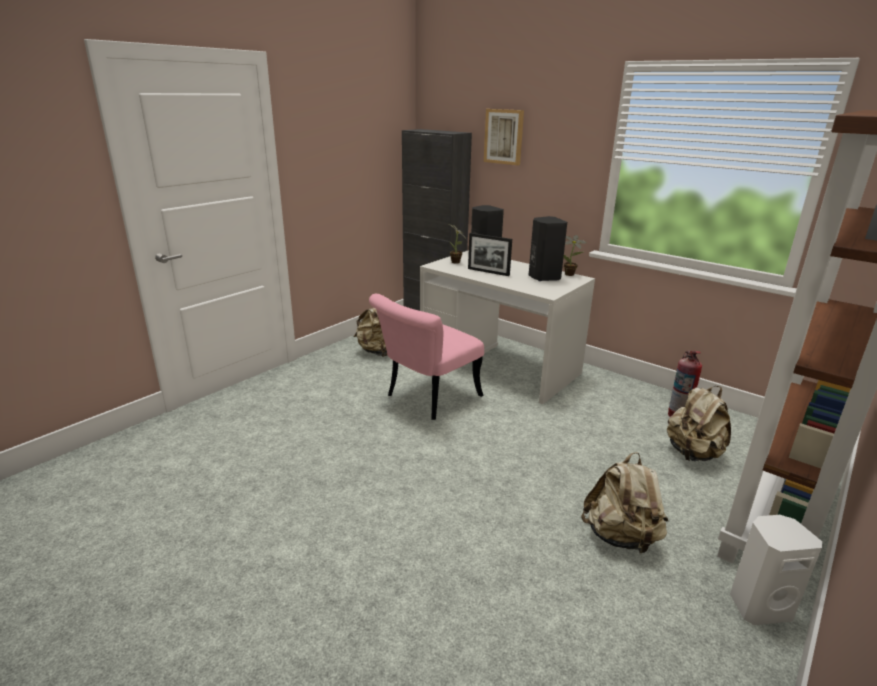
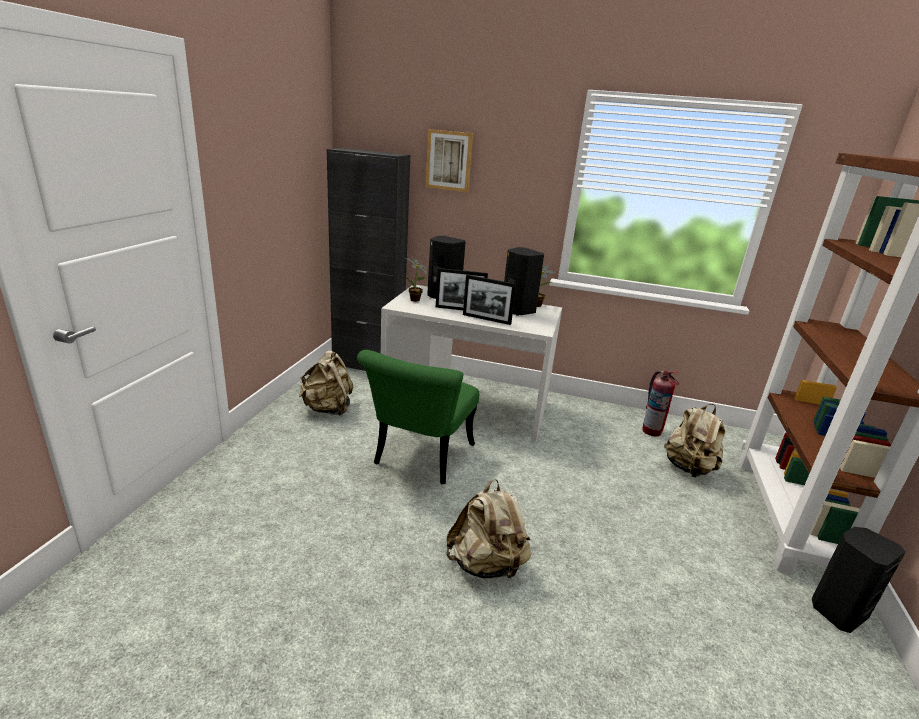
camera: 25 degrees left, 0 degrees up
pink chair [369,294,484,420] -> green chair [357,350,479,484]
beige backpack [581,452,668,555] -> beige backpack moved to [446,479,531,581]
white speaker [730,515,822,625] -> black speaker [812,527,906,633]
none -> picture frame [463,275,516,325]

